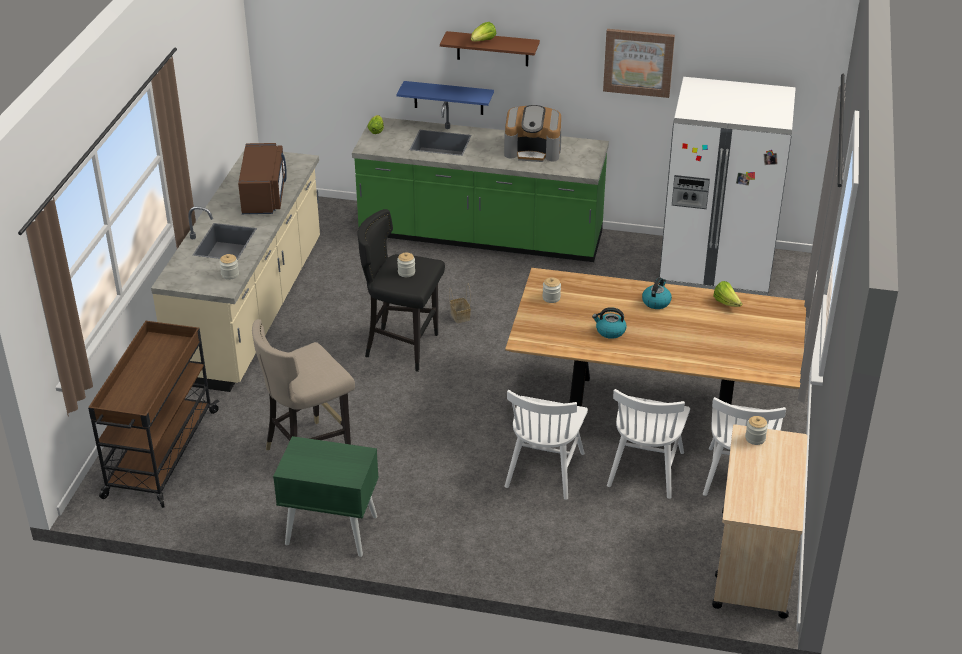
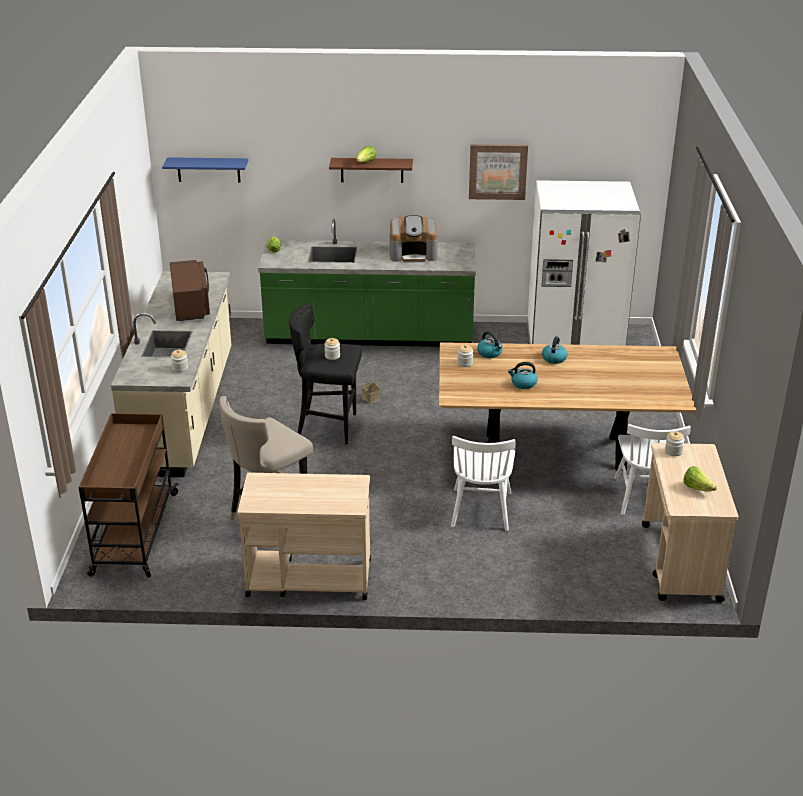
camera: 10 degrees left, 5 degrees down
green nightstand [273,436,379,557] -> beige cart [237,473,371,600]
blue shelf [397,81,494,115] -> blue shelf moved to [162,157,248,183]
white chair [607,389,690,499] -> none
lettuce [713,281,742,307] -> lettuce moved to [684,466,717,491]
none -> kettle [477,331,502,358]

